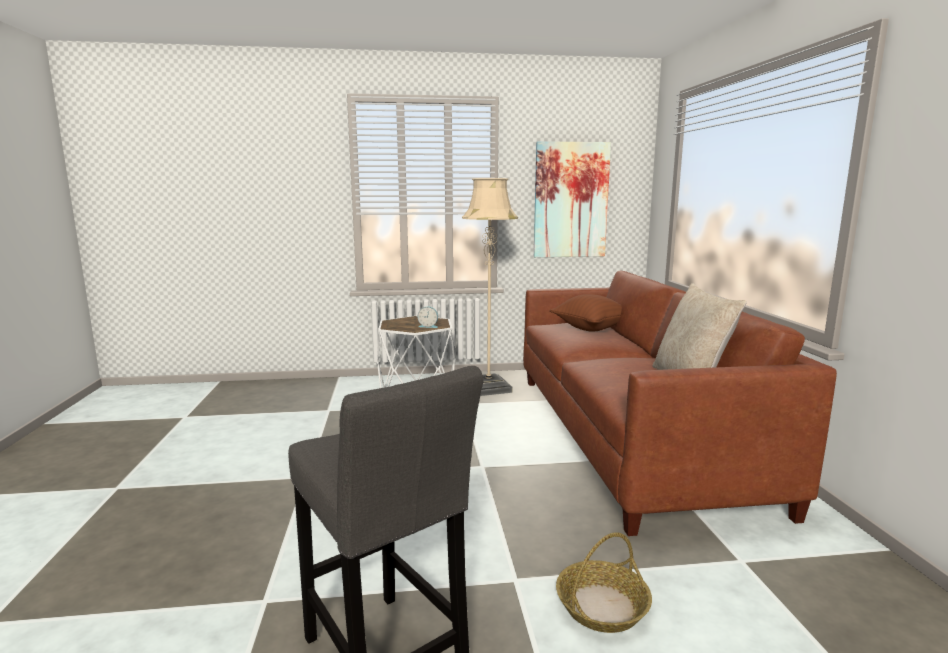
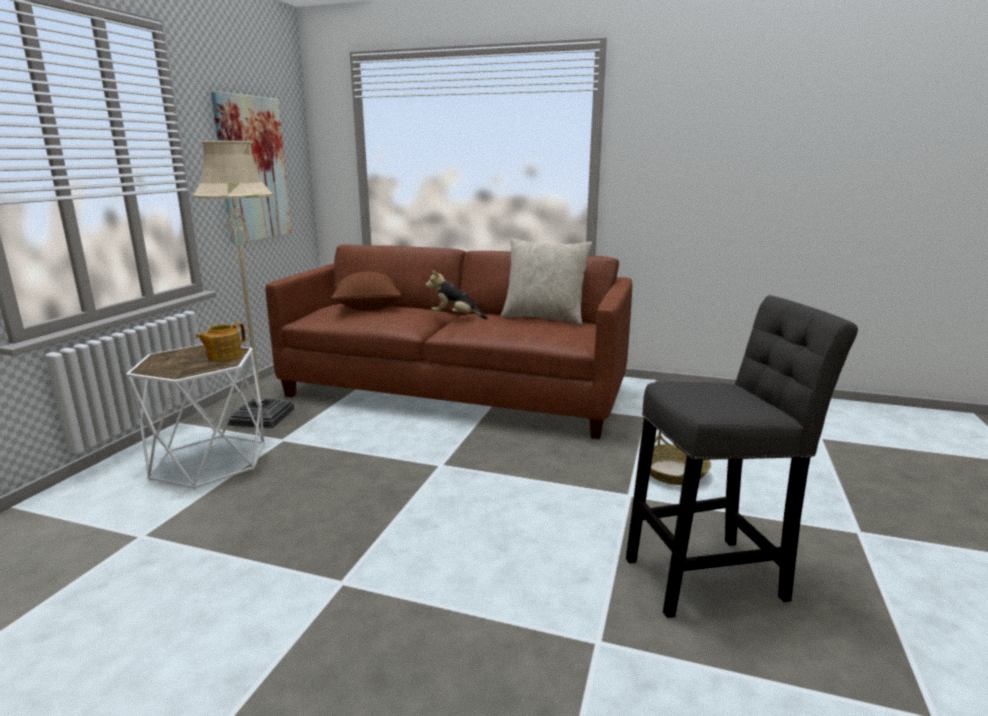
camera: 65 degrees left, 5 degrees up
alarm clock [418,306,438,328] -> teapot [195,322,246,361]
none -> plush toy [425,270,488,319]

